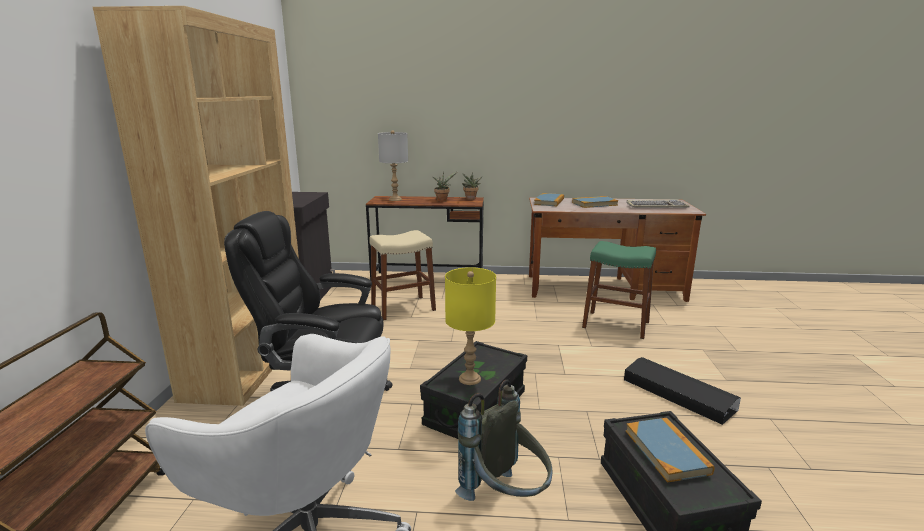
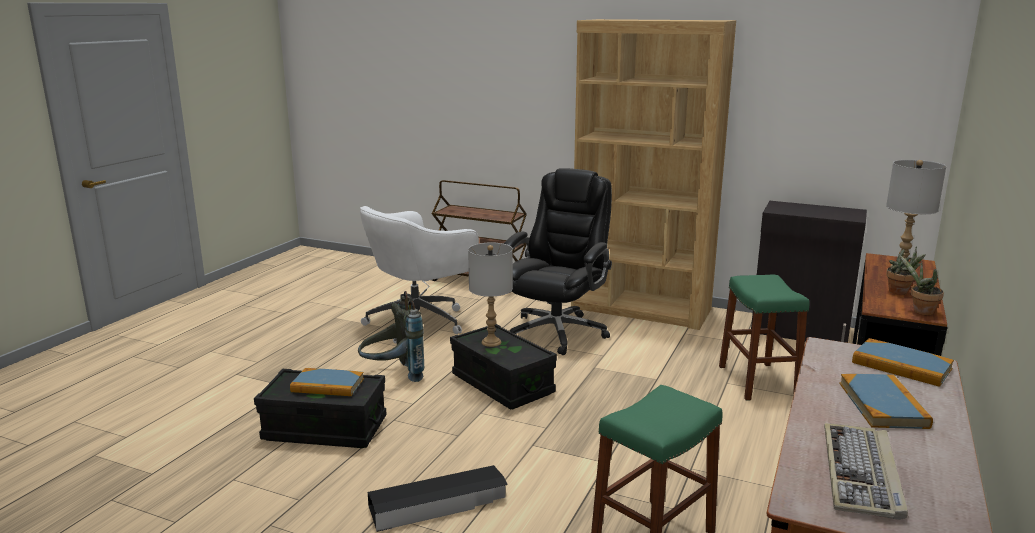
camera: 110 degrees right, 0 degrees up
beige stool [369,230,436,320] -> green stool [719,275,810,401]
yellow table lamp [445,267,496,385] -> grey table lamp [468,243,513,347]

